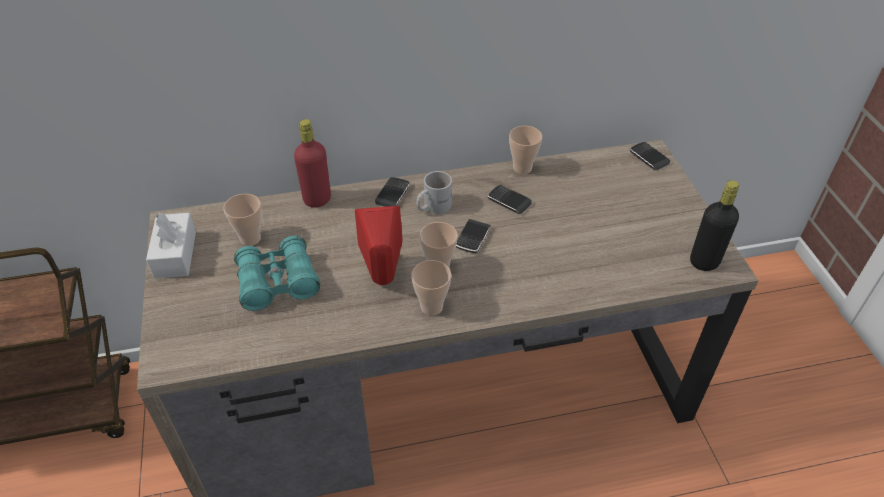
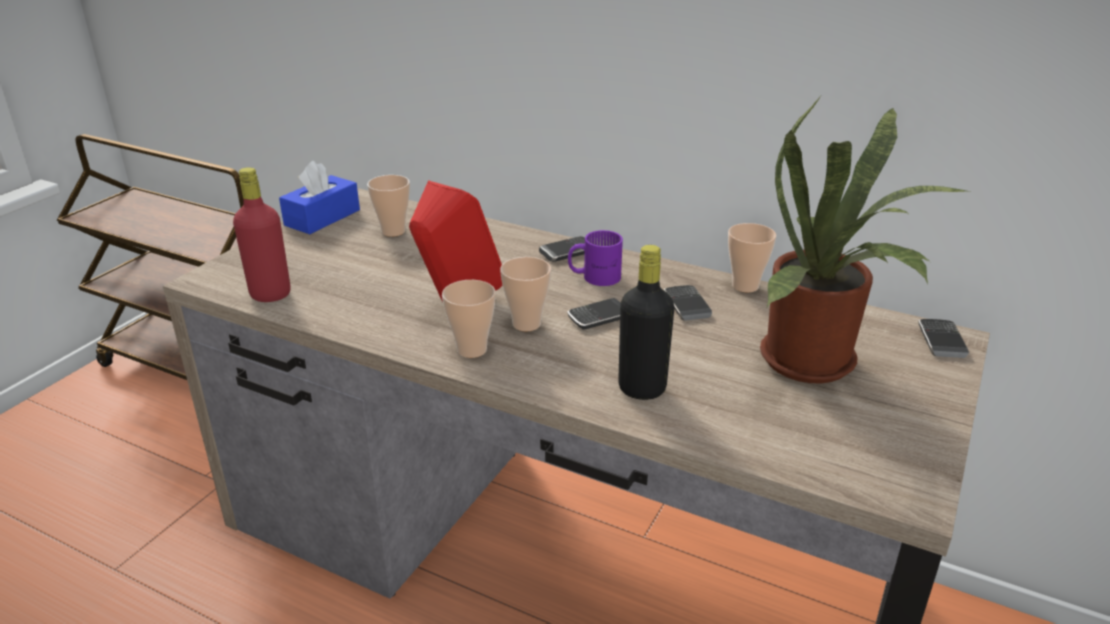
camera: 40 degrees right, 15 degrees down
white tissue box [146,212,196,279] -> blue tissue box [279,161,360,234]
turquoise binoculars [234,236,320,311] -> none
red bottle [294,119,331,208] -> red bottle moved to [233,167,291,302]
white mug [416,171,452,214] -> purple mug [568,230,623,286]
black bottle [690,180,739,271] -> black bottle moved to [618,245,674,400]
none -> potted plant [760,96,970,384]

